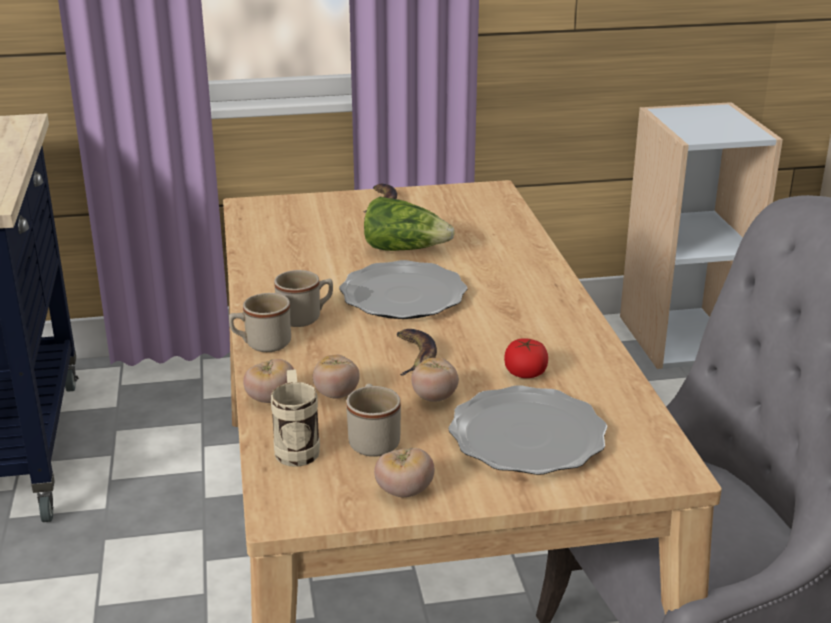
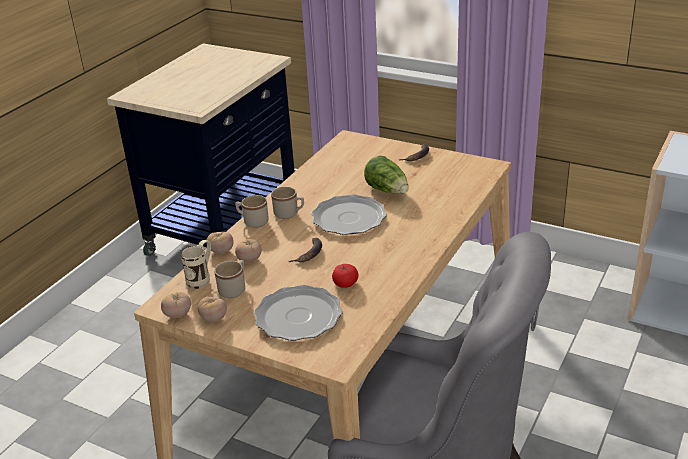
camera: 40 degrees right, 5 degrees up
tomato [411,358,459,402] -> tomato moved to [161,292,191,318]

